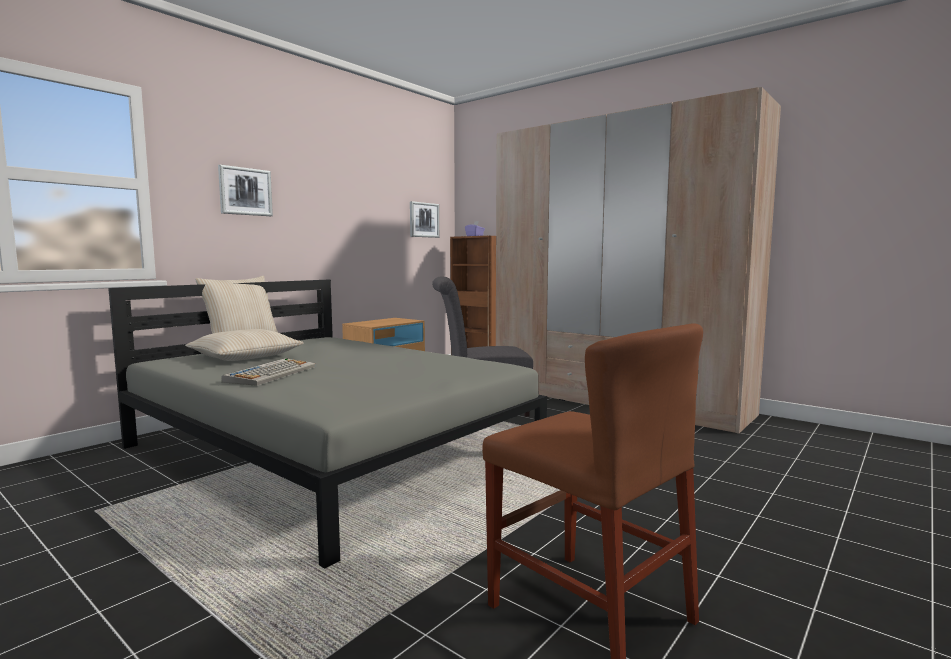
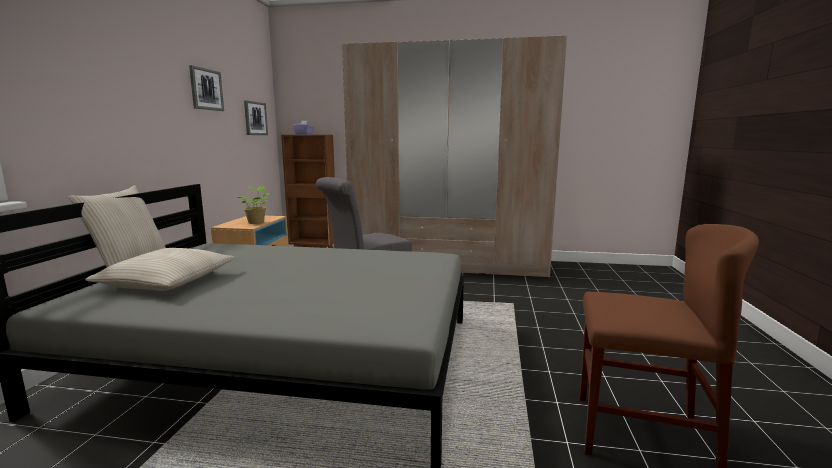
camera: 30 degrees left, 5 degrees up
picture [218,165,273,216] -> picture moved to [189,65,224,111]
keyboard [222,358,315,386] -> none
none -> potted plant [238,186,270,224]

